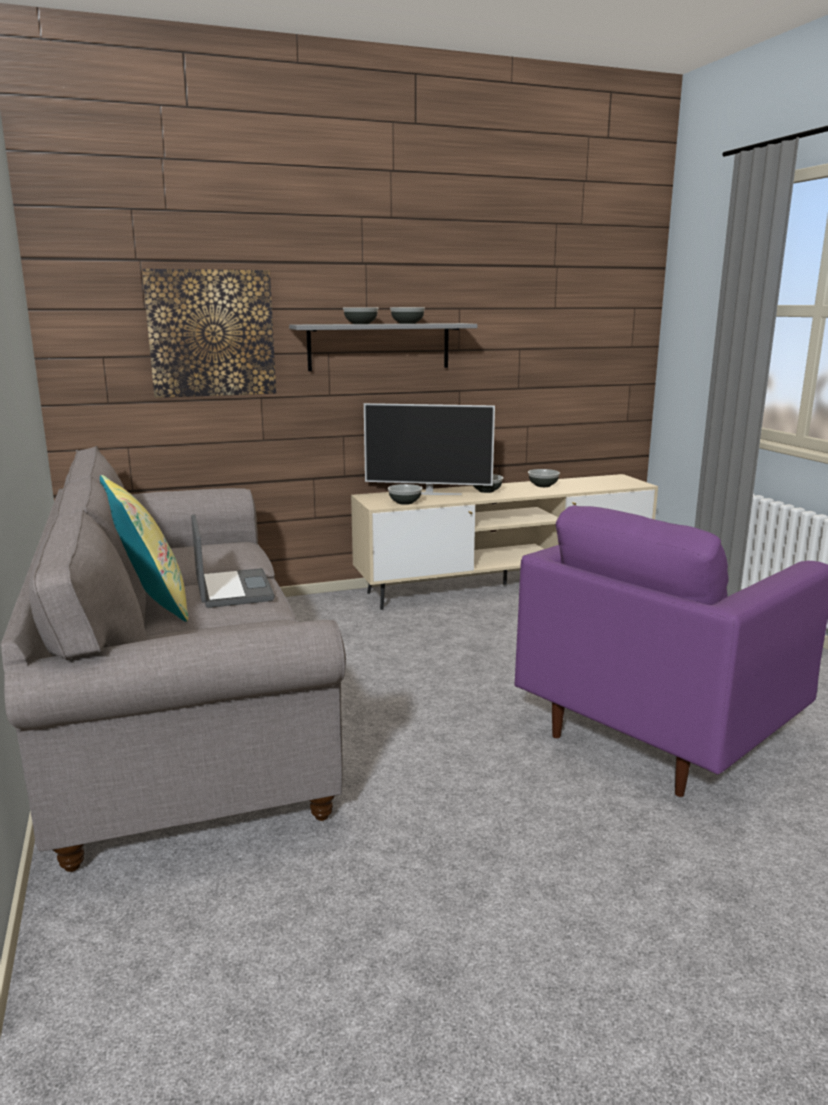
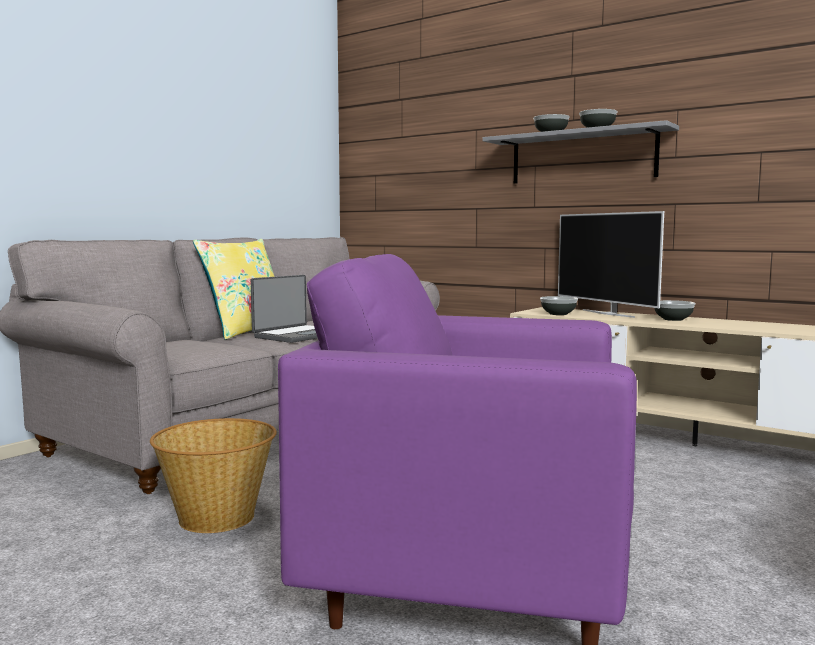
camera: 55 degrees right, 10 degrees down
picture [142,269,276,398] -> none
bowl [528,469,560,487] -> none
none -> basket [150,418,277,533]

